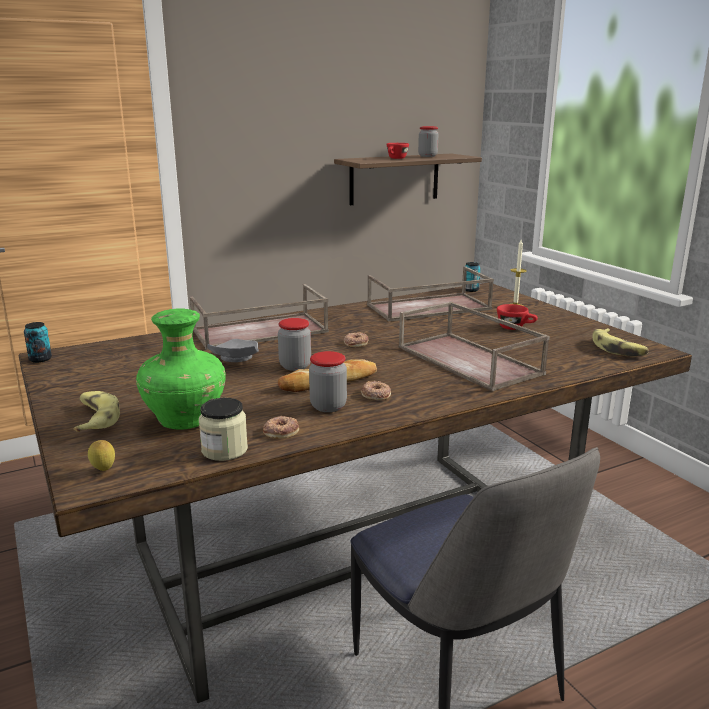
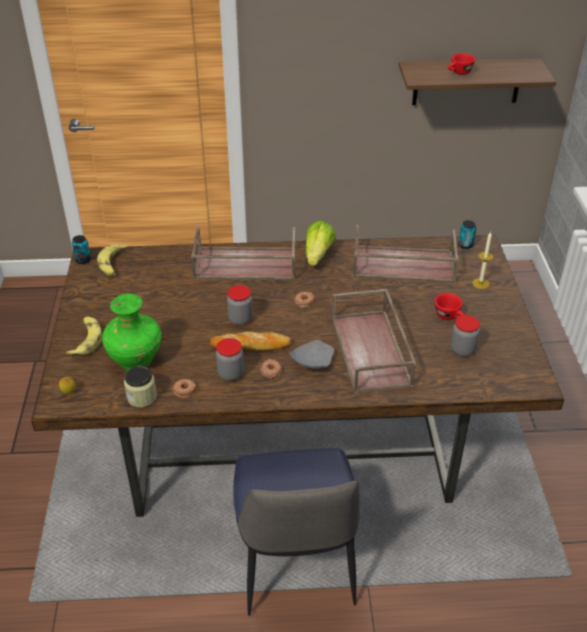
camera: 25 degrees right, 20 degrees up
grey plate [207,339,259,362] -> grey plate moved to [289,340,334,369]
jar [418,126,438,157] -> jar moved to [451,315,480,357]
banana [592,328,649,356] -> banana moved to [97,244,129,277]
none -> lettuce [305,221,336,266]

